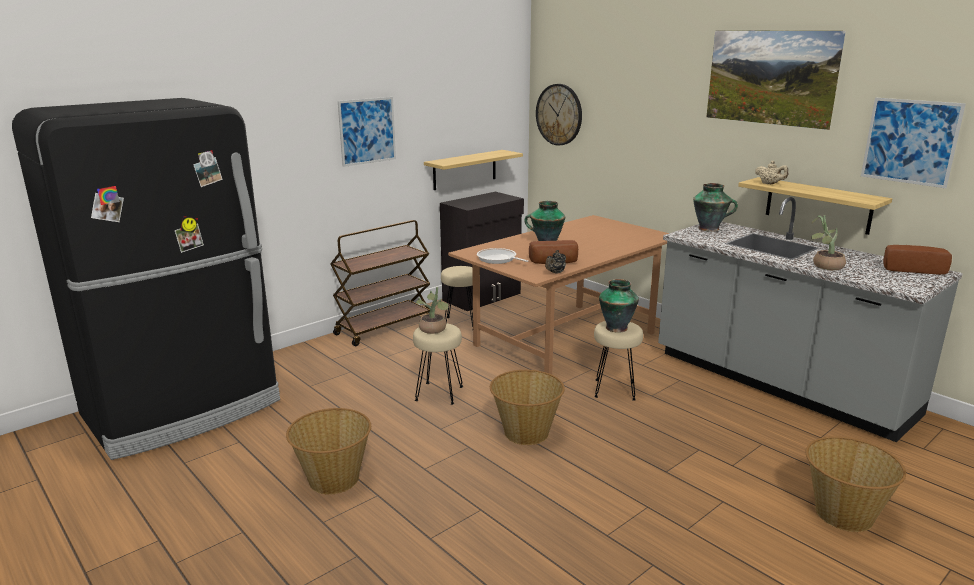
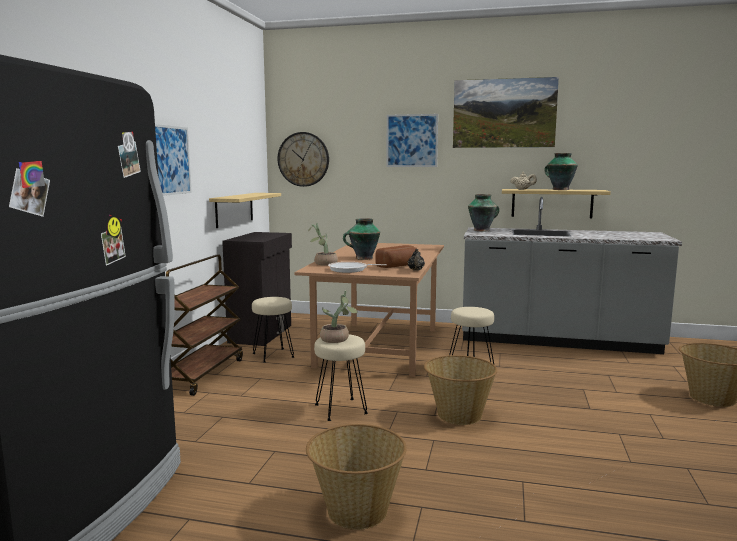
camera: 35 degrees left, 10 degrees down
vase [599,279,639,333] -> vase moved to [544,153,578,190]
potted plant [811,215,846,270] -> potted plant moved to [308,223,338,266]
picture [861,98,966,188] -> picture moved to [386,114,438,167]
bread [883,245,952,275] -> none

